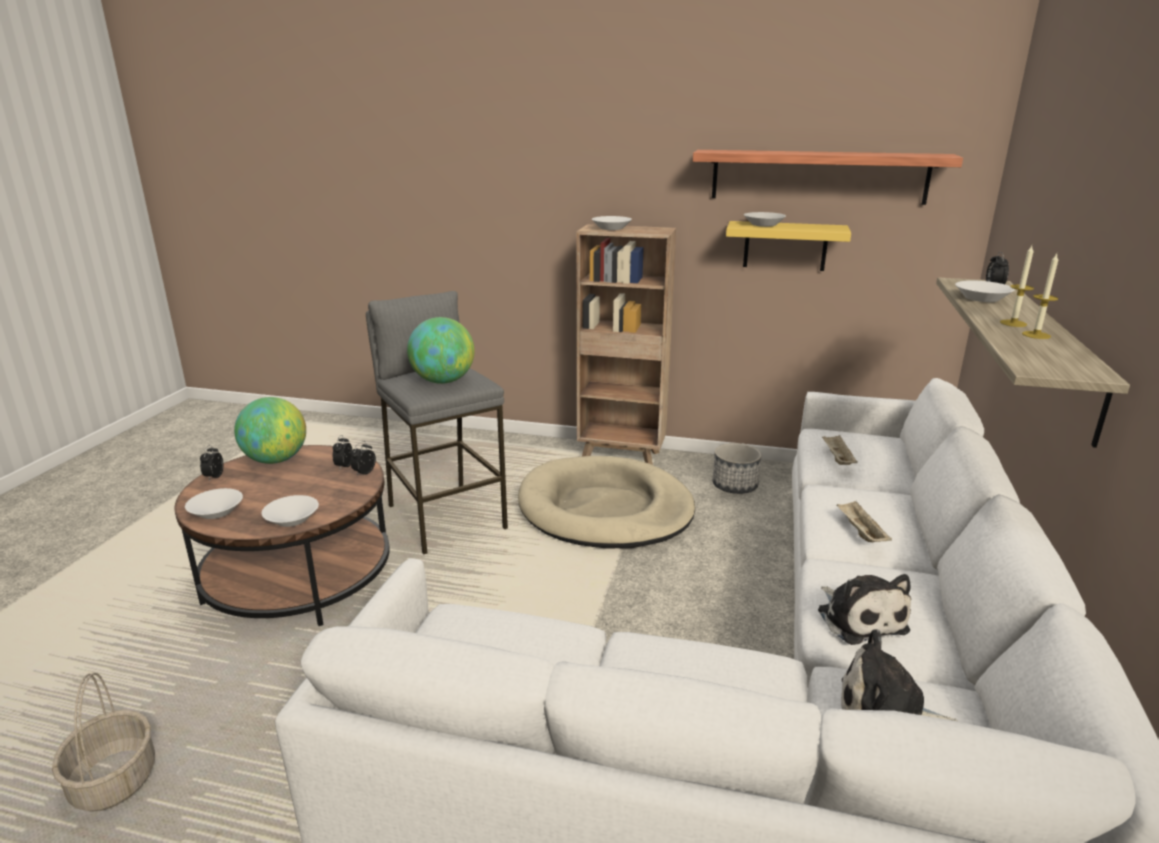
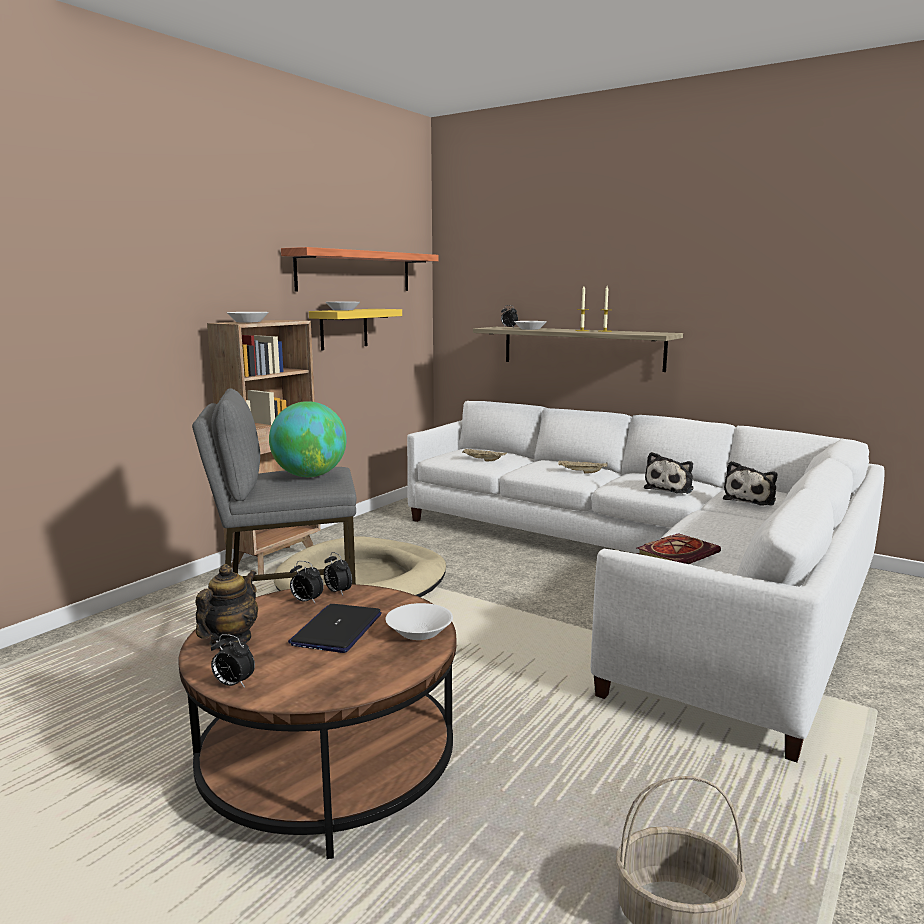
camera: 70 degrees left, 10 degrees down
white bowl [185,488,243,519] -> none
globe [234,397,306,464] -> teapot [195,564,258,648]
planter [713,443,762,494] -> none
plush toy [818,574,911,645] -> plush toy turned 120 degrees clockwise [644,452,694,494]
none -> laptop [288,604,382,653]
none -> book [637,533,721,564]

